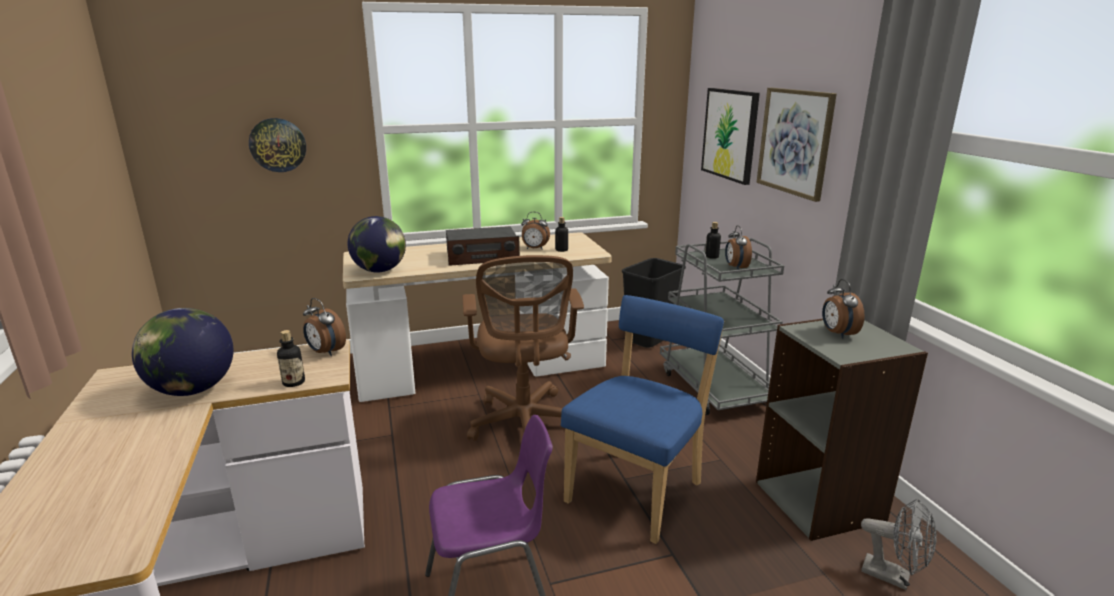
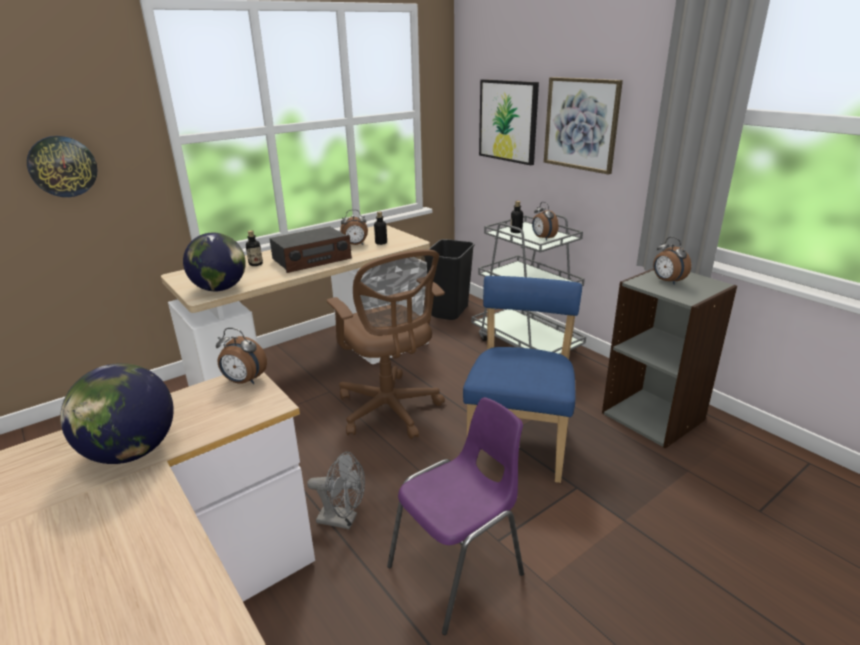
camera: 20 degrees left, 5 degrees up
bottle [277,330,305,387] -> bottle moved to [246,230,263,266]
grey fan [861,498,937,590] -> grey fan moved to [307,452,365,529]

